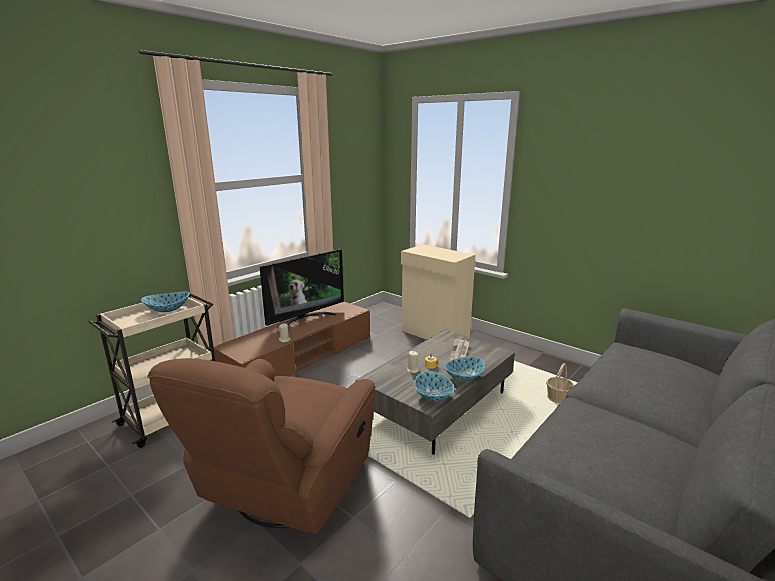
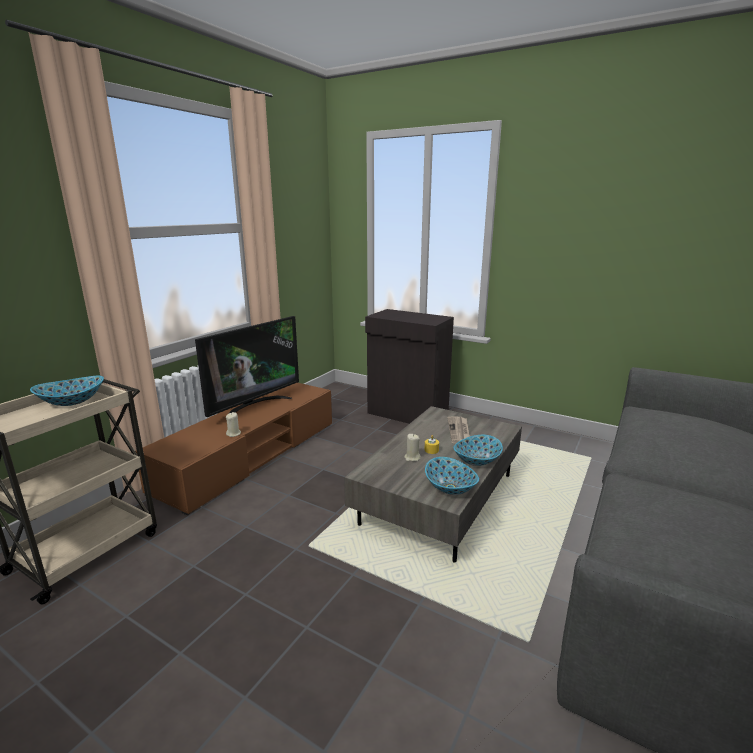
camera: 10 degrees left, 0 degrees up
brown armchair [147,358,375,534] -> none
beige cabinet [401,244,475,340] -> black cabinet [365,309,454,424]
basket [546,363,574,404] -> none

